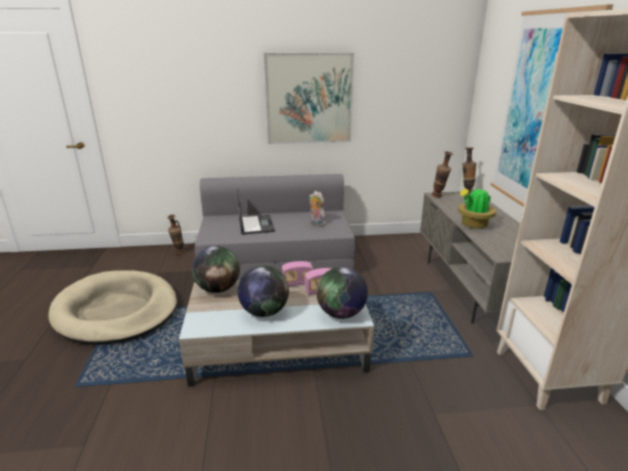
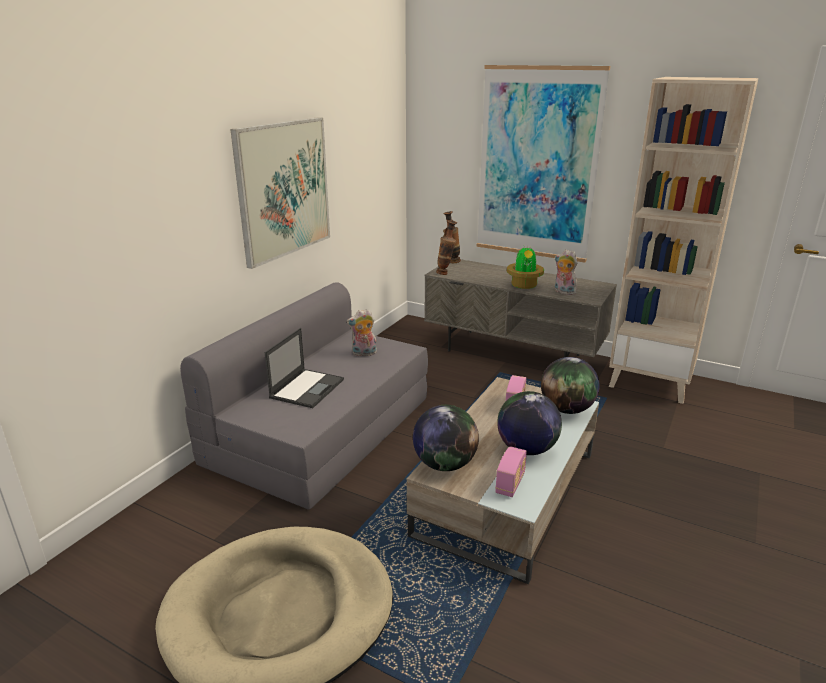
camera: 55 degrees left, 0 degrees up
vase [167,215,185,254] -> none
laptop [237,189,275,235] -> laptop turned 90 degrees clockwise [265,328,344,408]
radio [282,261,313,286] -> radio moved to [495,446,527,497]
none -> plush toy [554,250,578,295]

